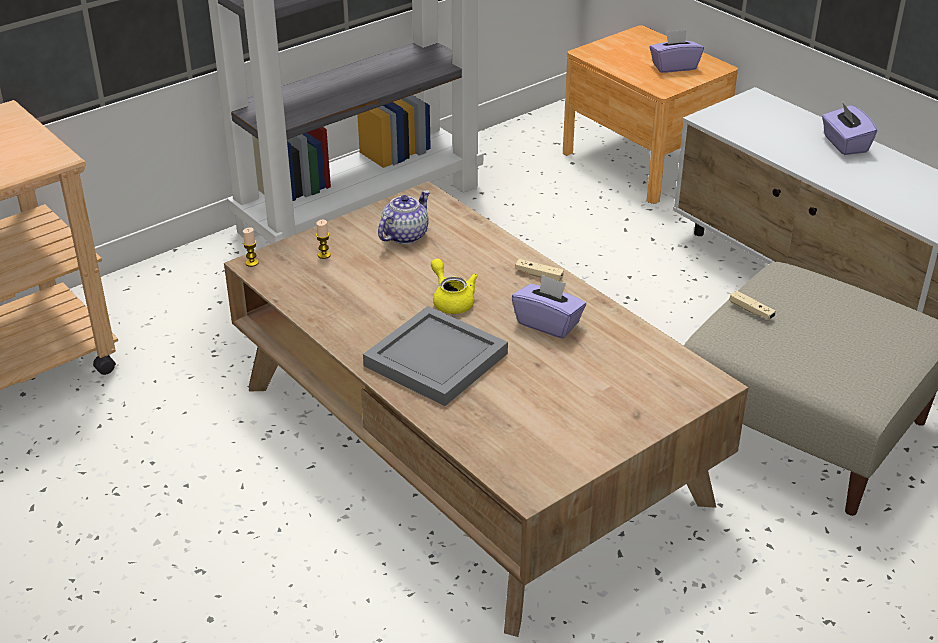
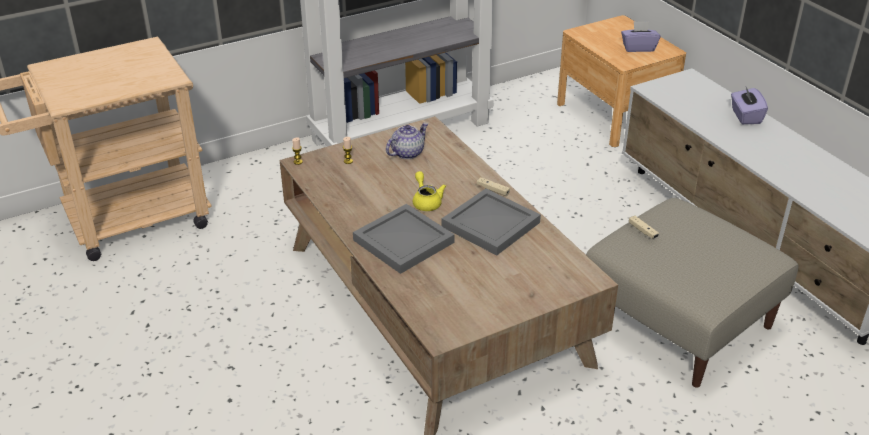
camera: 10 degrees right, 0 degrees up
purple tissue box [512,274,586,339] -> grey tray [441,188,541,255]

